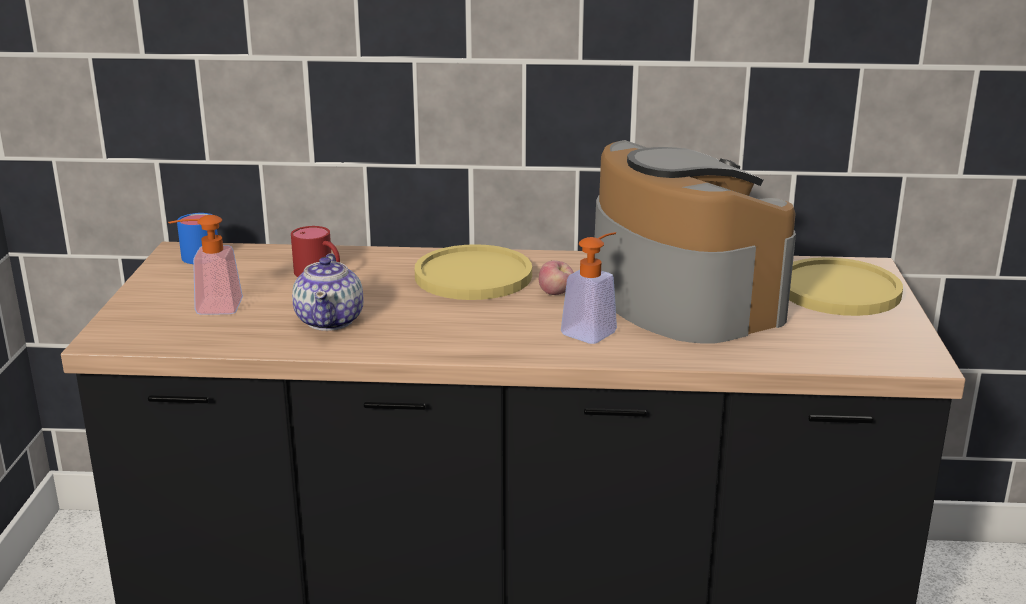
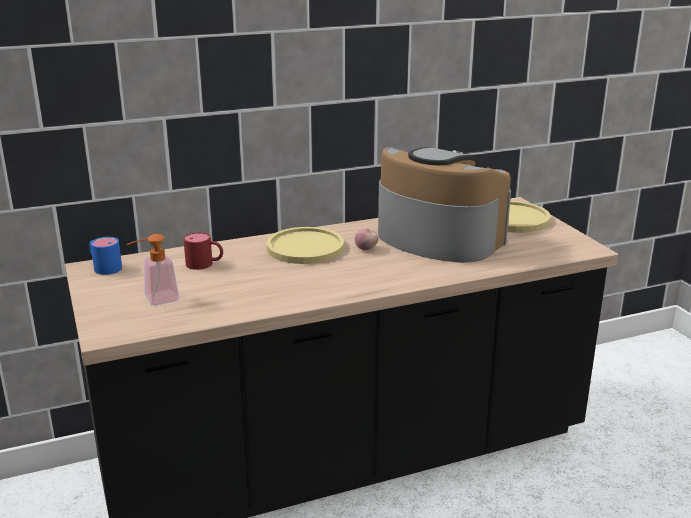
camera: 25 degrees left, 0 degrees up
teapot [292,253,364,331] -> none
soap dispenser [561,232,617,344] -> none

